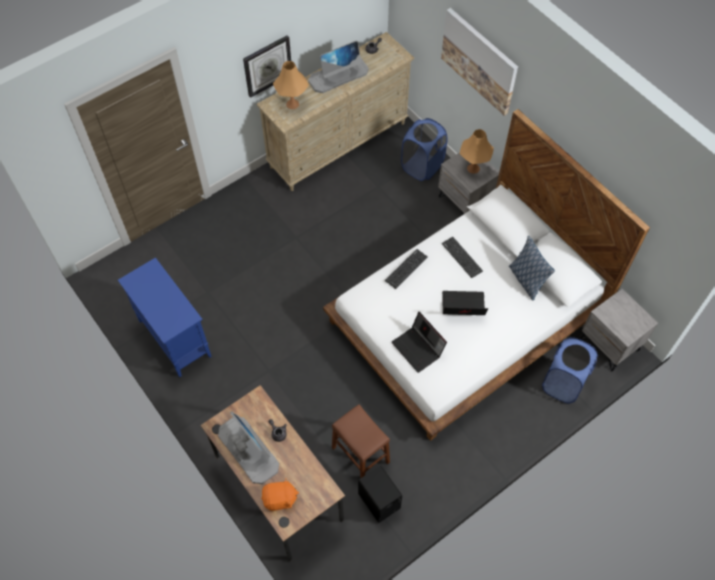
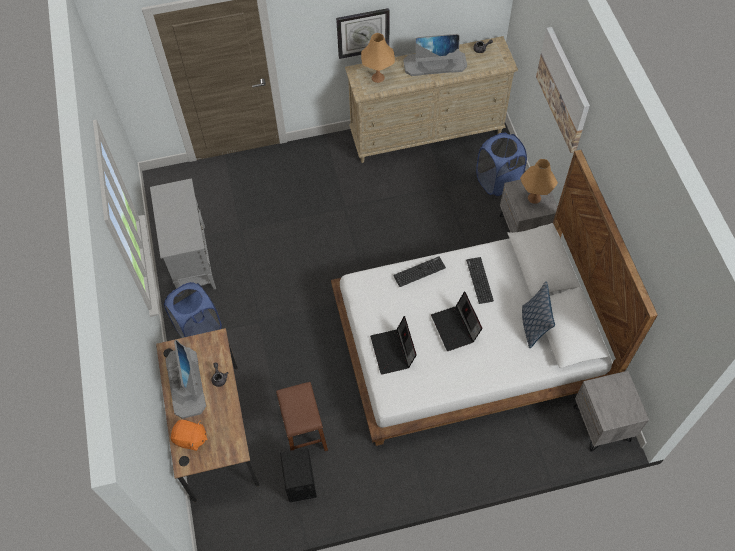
camera: 25 degrees right, 0 degrees up
blue cabinet [118,257,212,377] -> grey cabinet [150,178,216,289]
laptop [442,291,489,315] -> laptop turned 135 degrees counterclockwise [431,292,482,351]
blue laundry basket [542,337,598,403] -> blue laundry basket moved to [164,282,222,338]

